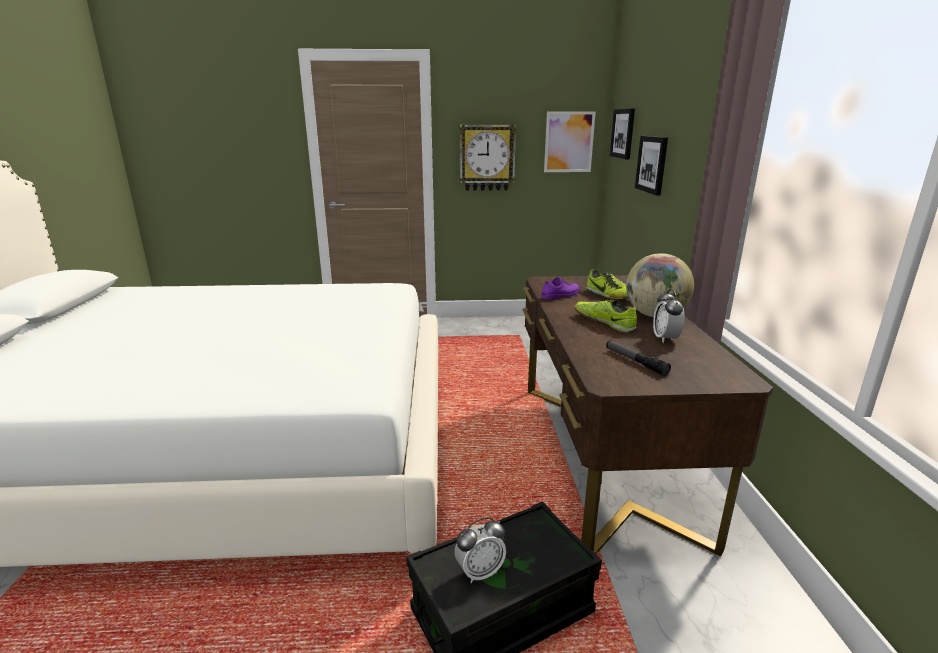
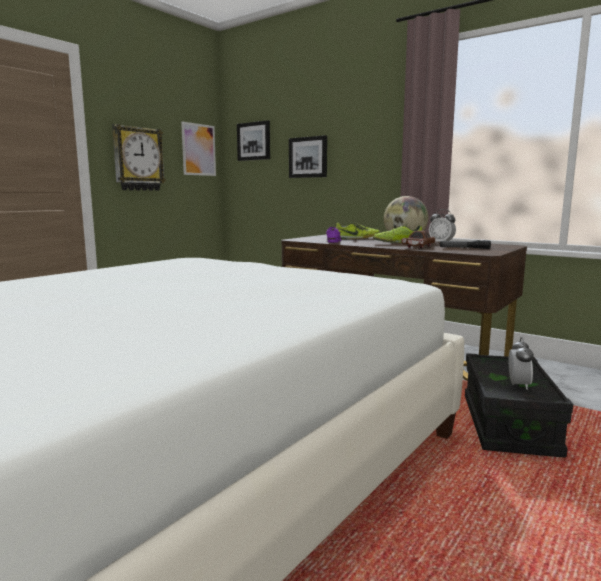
camera: 50 degrees left, 10 degrees down
none -> brown toy car [401,230,435,249]

